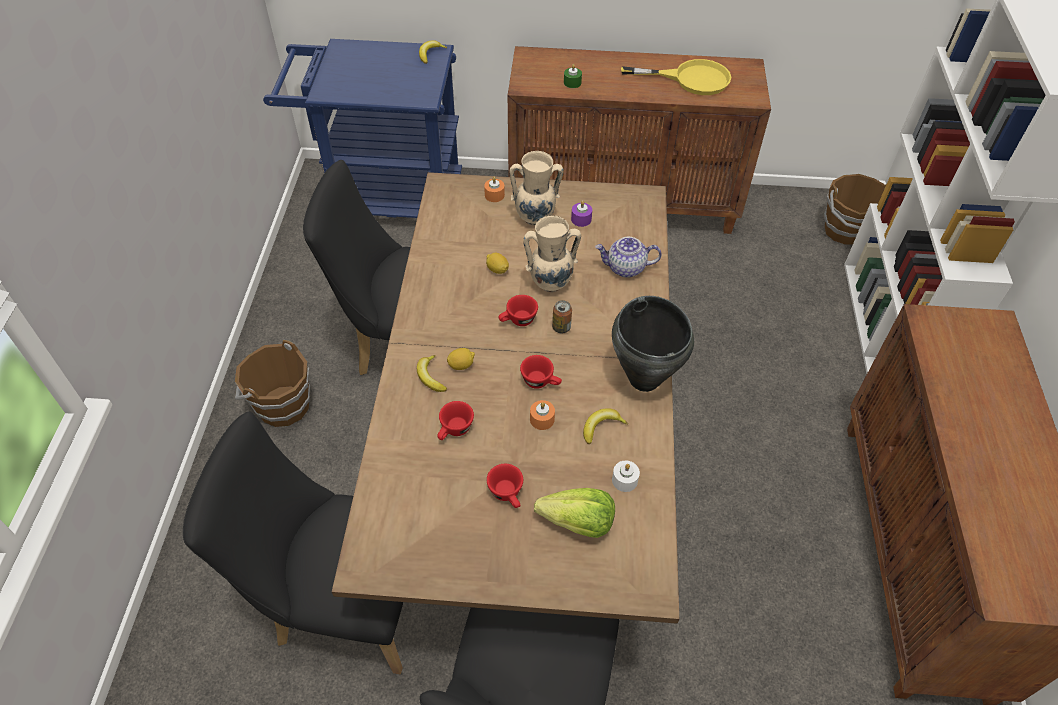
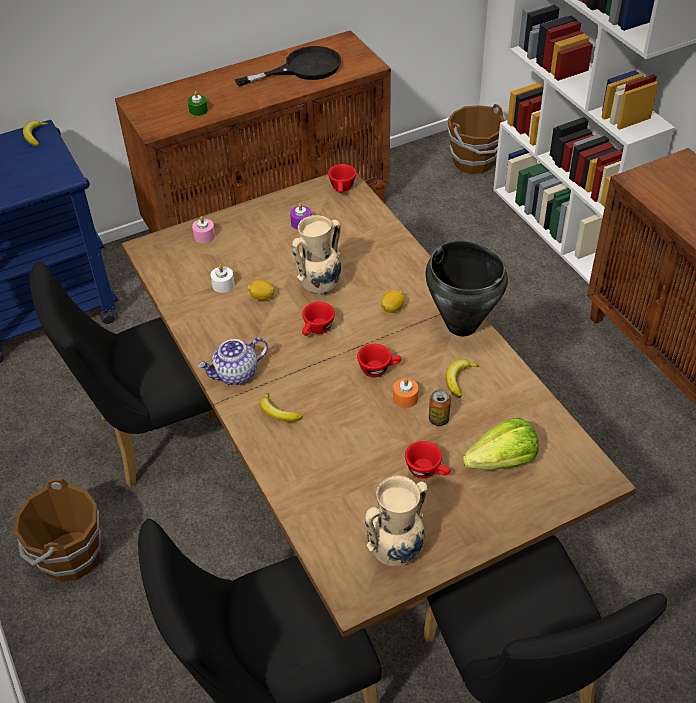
camera: 30 degrees left, 5 degrees down
red cup [437,401,474,440] -> red cup moved to [328,164,356,193]
lemon [447,348,475,370] -> lemon moved to [381,290,405,313]
orange candle [484,177,505,202] -> pink candle [192,216,215,243]
beige vase [509,151,564,225] -> beige vase moved to [365,475,428,566]
can [552,300,572,333] -> can moved to [429,389,451,426]
teapot [595,237,662,278] -> teapot moved to [198,337,268,385]
white candle [612,461,640,492] -> white candle moved to [211,265,234,293]
yellow frying pan [621,59,731,95] -> black frying pan [235,46,341,87]

